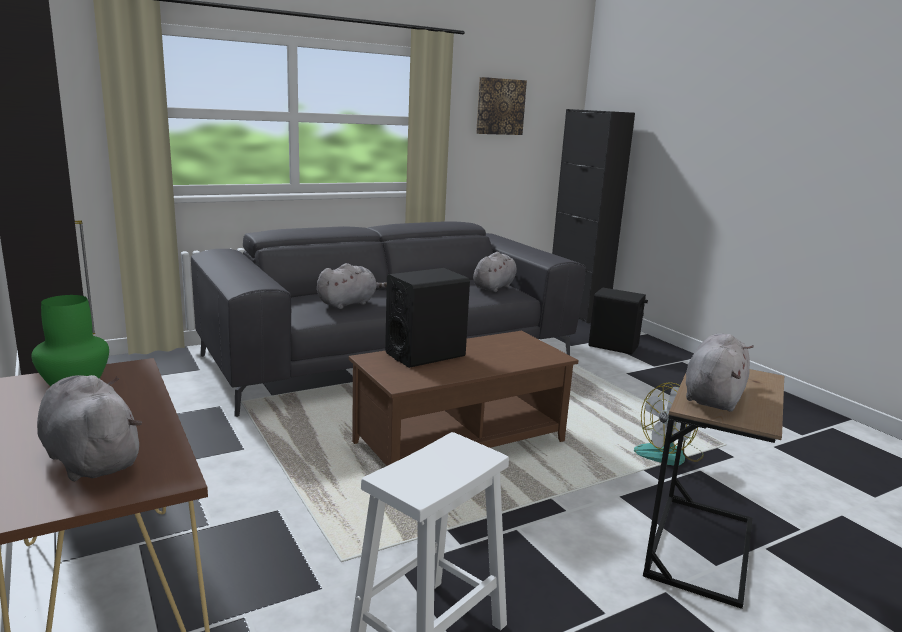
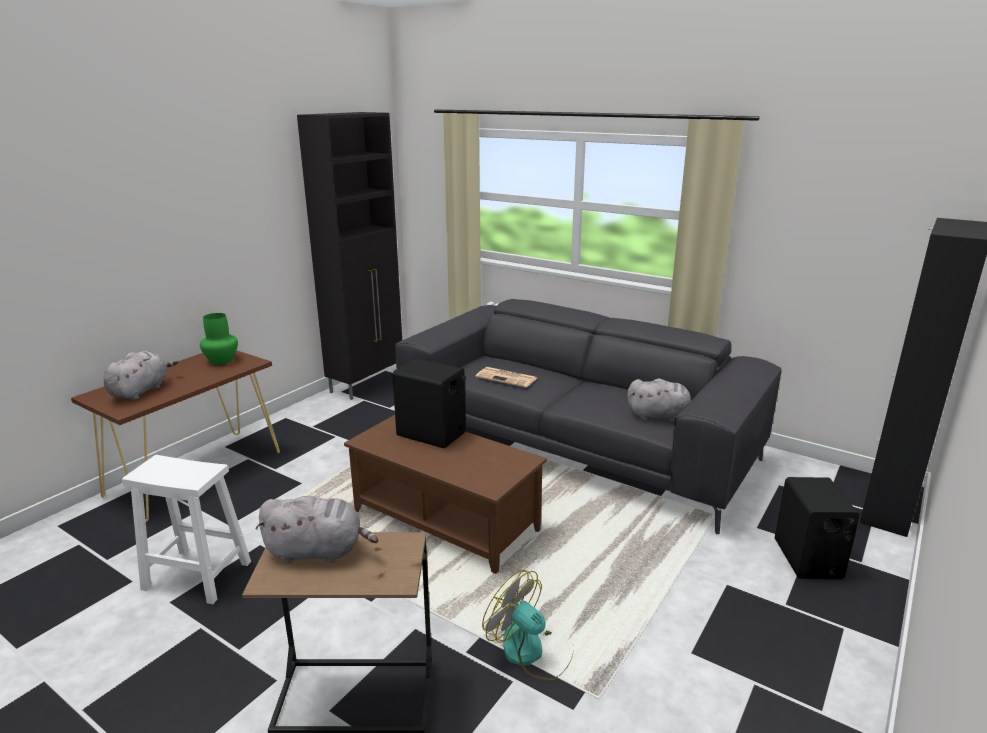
camera: 65 degrees right, 5 degrees up
grey plush toy [317,263,387,309] -> newspaper [475,367,537,388]
picture [476,77,527,135] -> none

